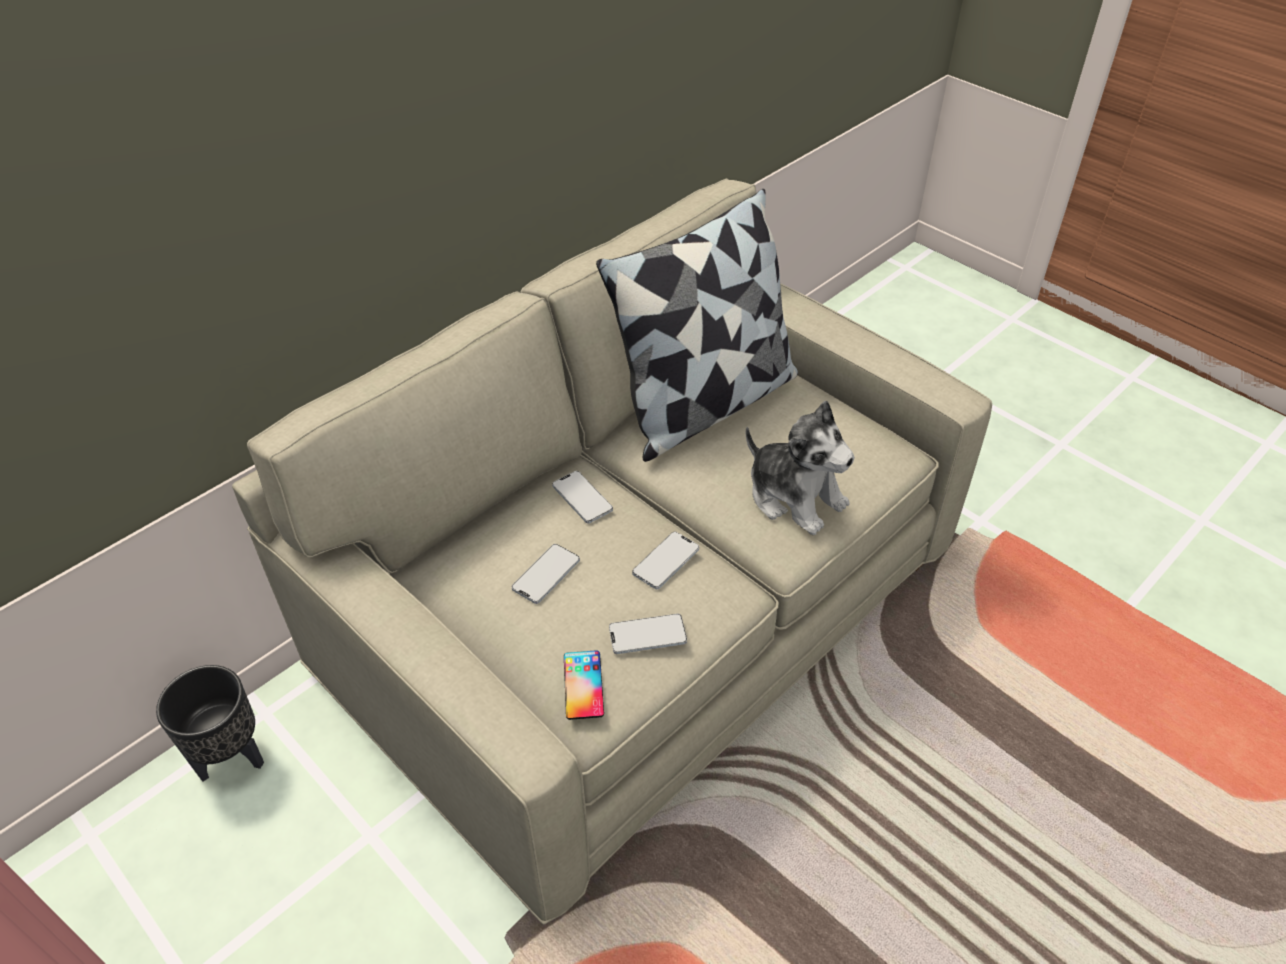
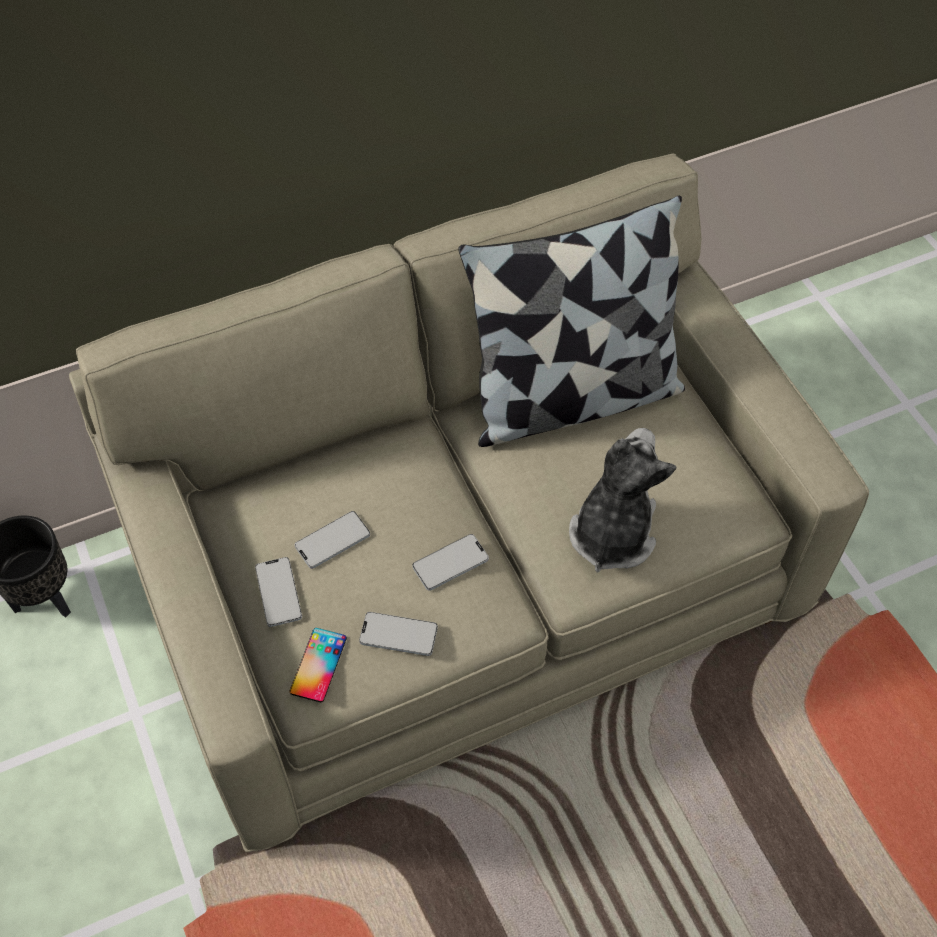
camera: 20 degrees right, 10 degrees up
phone [552,471,613,524] -> phone moved to [255,557,302,627]
plush toy [746,401,855,535] -> plush toy turned 135 degrees counterclockwise [569,428,677,573]

